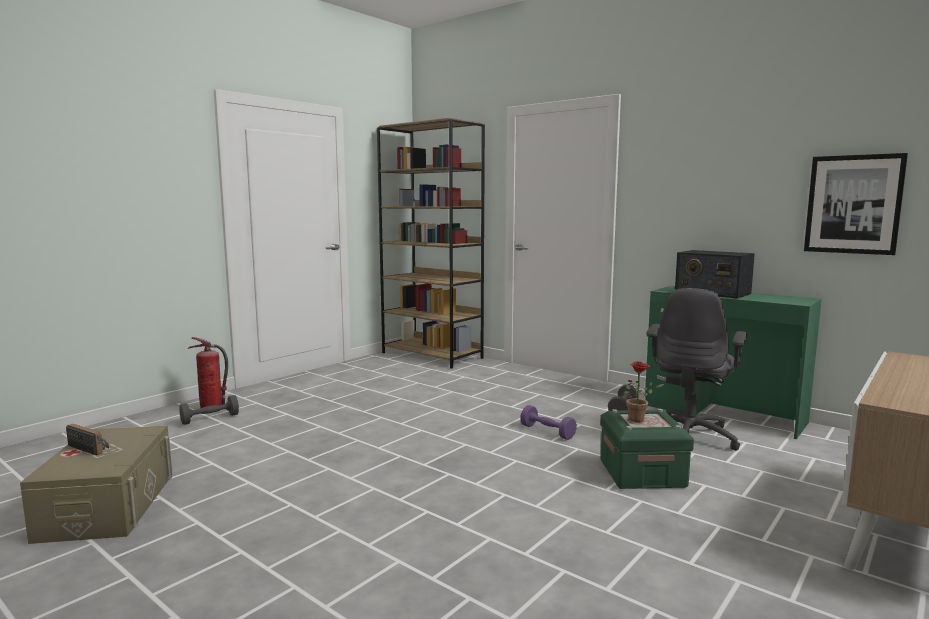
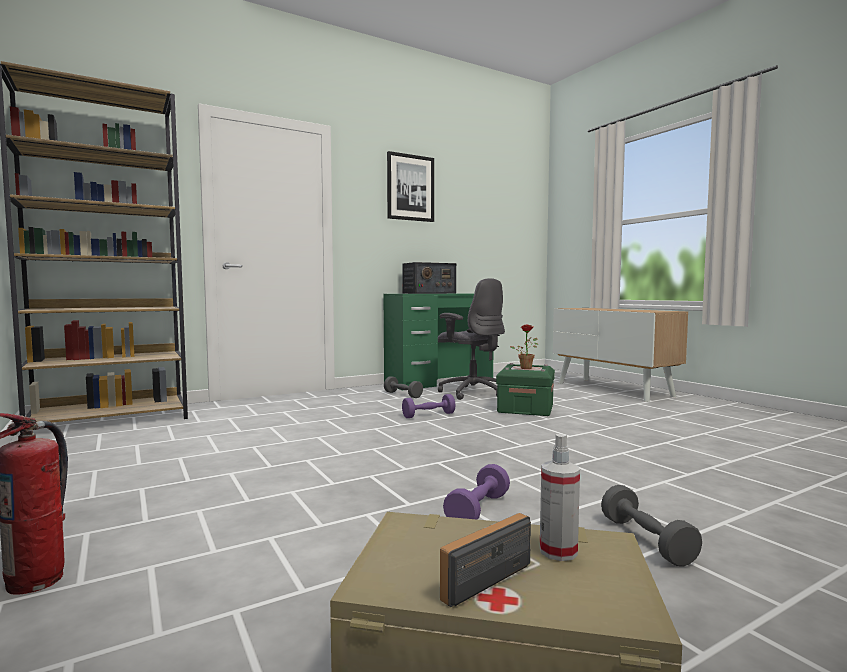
camera: 70 degrees left, 5 degrees down
grey dumbbell [179,395,239,425] -> grey dumbbell moved to [601,485,702,567]
picture [804,153,908,255] -> picture moved to [387,151,434,222]
none -> purple dumbbell [443,464,510,520]
none -> spray bottle [540,434,580,561]

